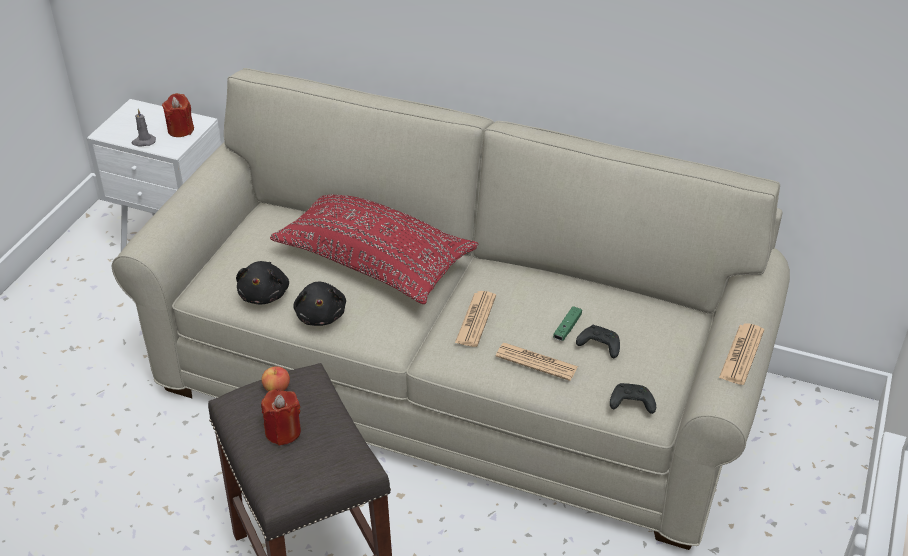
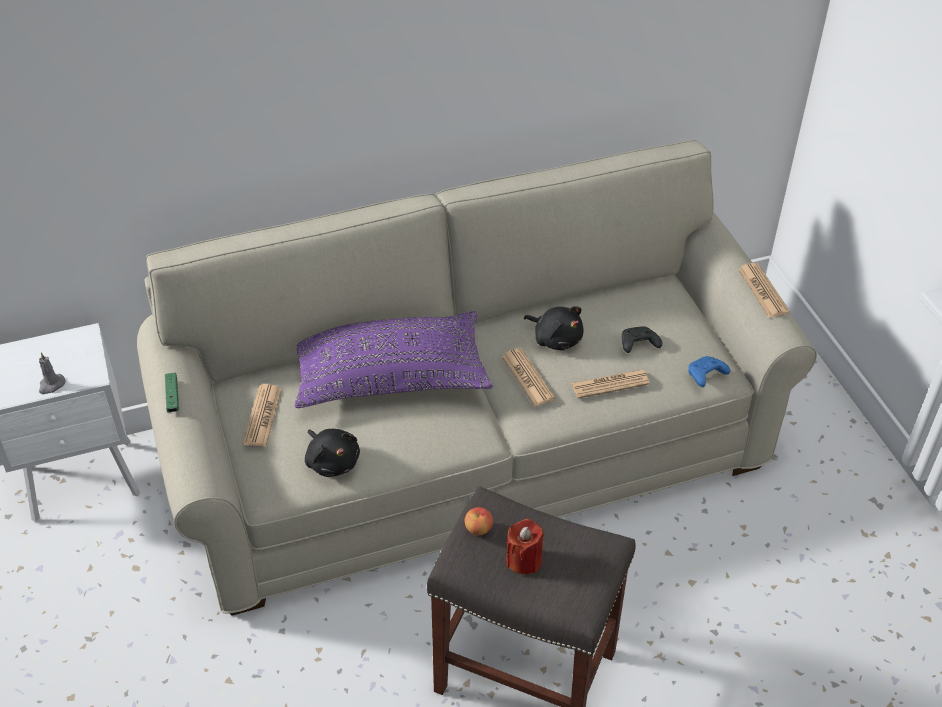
camera: 40 degrees left, 5 degrees up
red candle [162,93,194,137] -> none
red pillow [270,195,478,304] -> purple pillow [294,311,493,408]
black plush toy [293,282,346,326] -> black plush toy moved to [524,306,584,350]
green game controller [553,306,582,341] -> green game controller moved to [165,373,179,412]
black game controller [610,383,656,414] -> blue game controller [688,356,730,387]
none -> newspaper [243,384,282,447]

